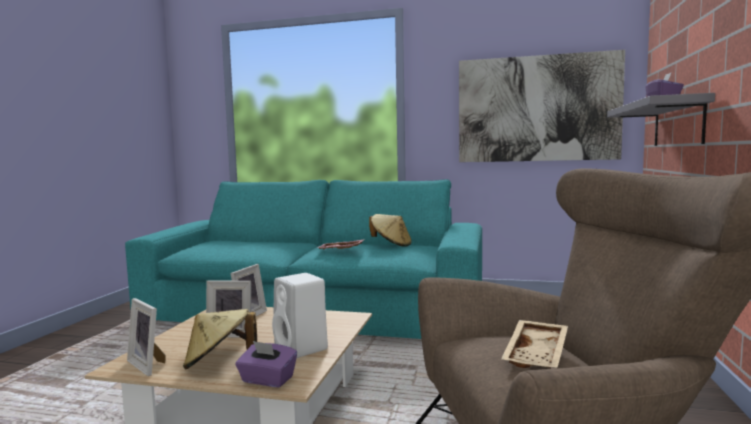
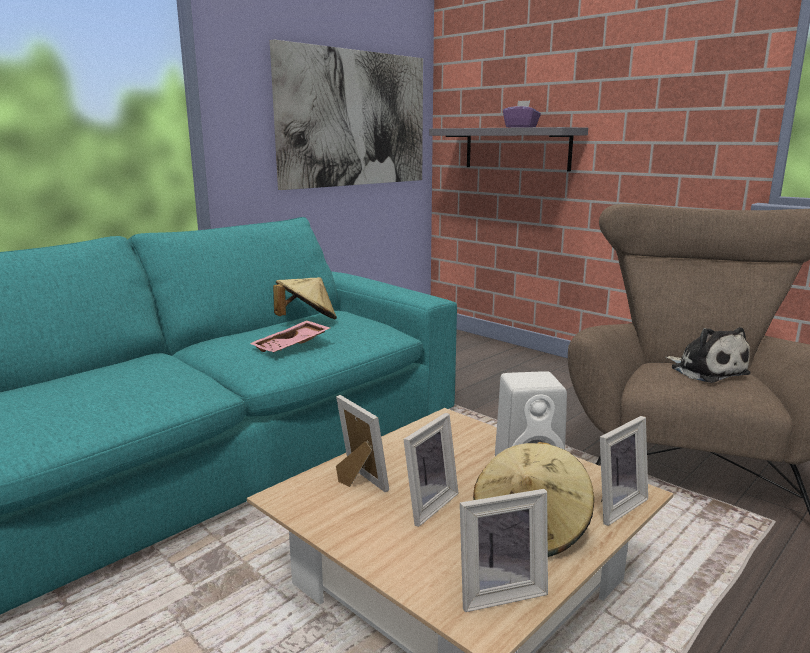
camera: 60 degrees left, 10 degrees up
purple tissue box [235,341,297,387] -> picture frame [600,416,648,526]
beige tray [501,320,568,368] -> plush toy [665,327,751,383]

